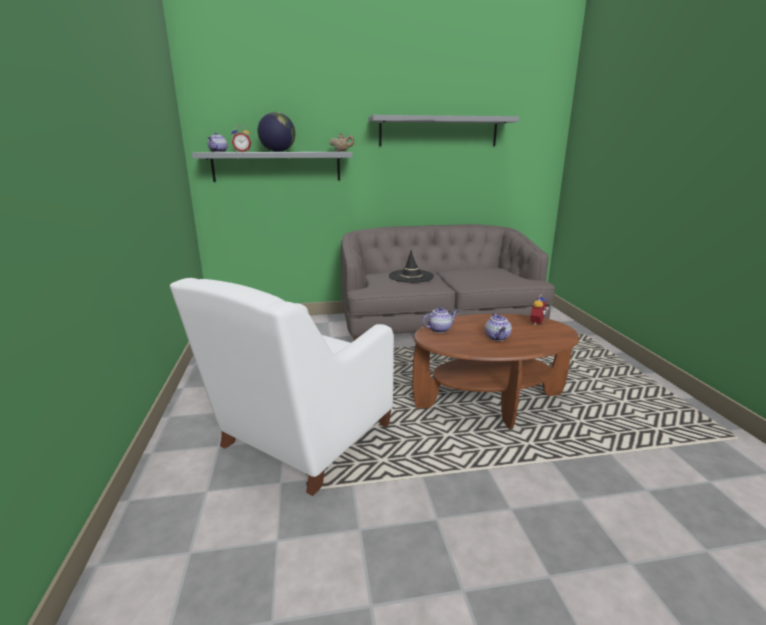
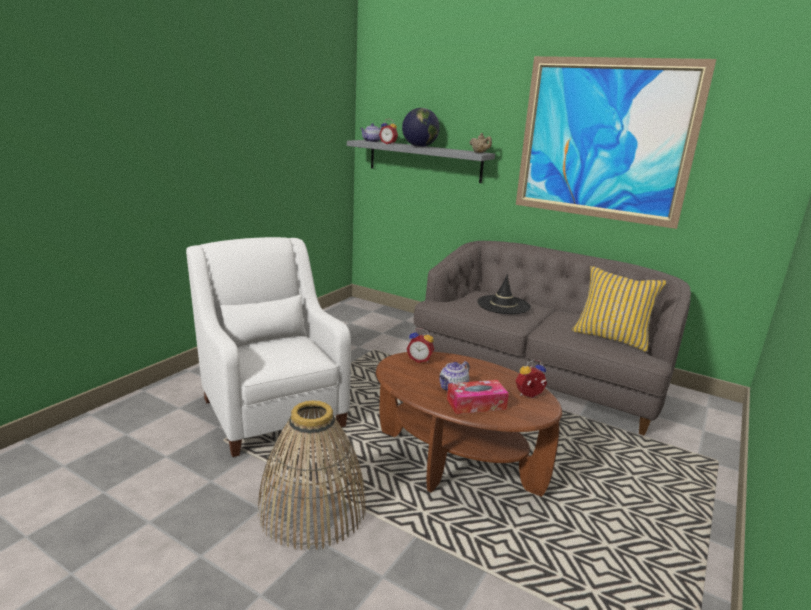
camera: 40 degrees right, 0 degrees up
white armchair [170,278,394,496] -> white armchair turned 75 degrees clockwise [186,237,351,457]
grey shelf [369,115,519,146] -> picture [516,56,716,229]
teapot [422,307,458,333] -> alarm clock [406,328,434,363]
none -> basket [258,400,366,550]
none -> tissue box [447,380,509,414]
none -> yellow pillow [572,266,667,352]

